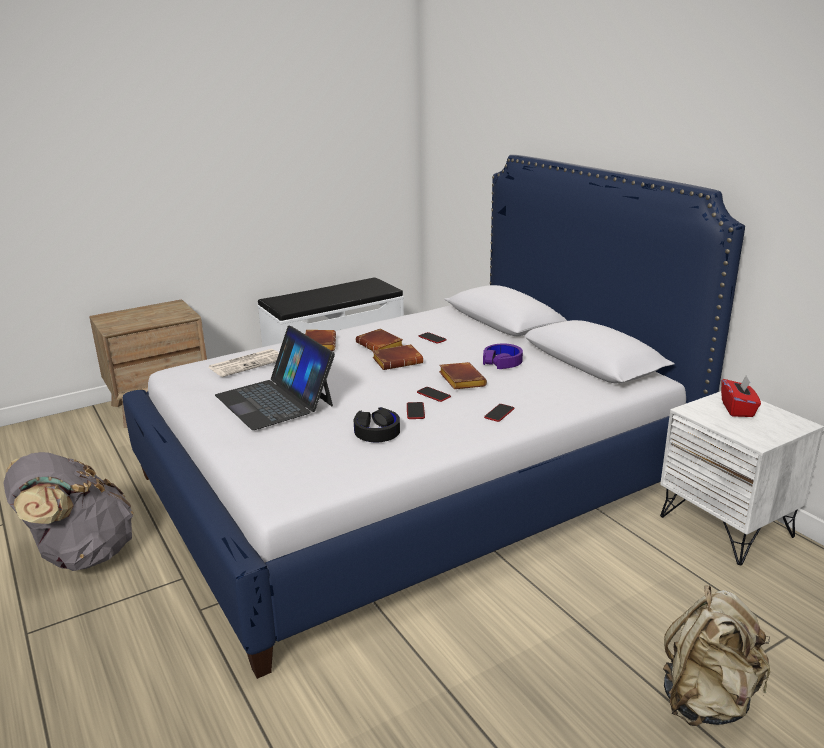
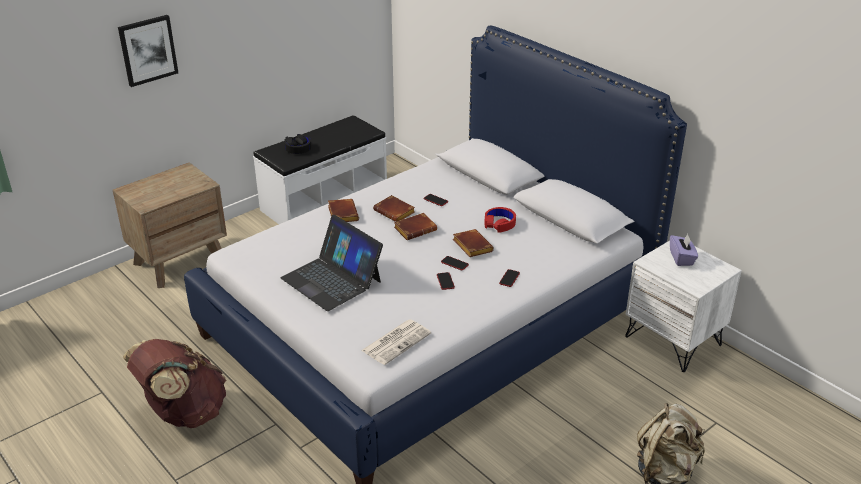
camera: 10 degrees left, 10 degrees up
grey backpack [3,452,134,571] -> brown backpack [123,339,226,428]
newspaper [209,349,279,377] -> newspaper moved to [361,319,431,365]
black headphones [354,407,400,442] -> black headphones moved to [284,134,311,154]
purple headphones [483,344,523,369] -> red headphones [484,207,516,233]
red tissue box [721,375,761,417] -> purple tissue box [670,234,698,266]
none -> picture [118,15,178,87]

